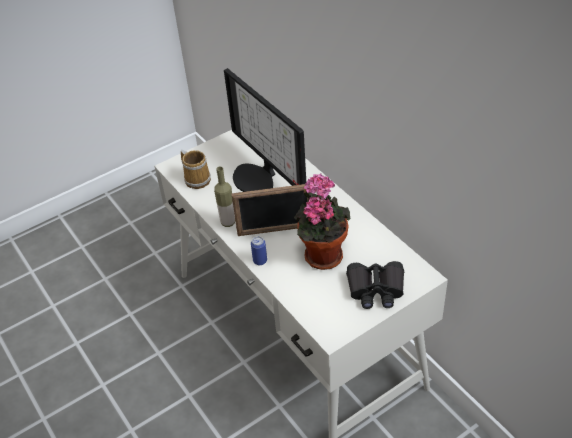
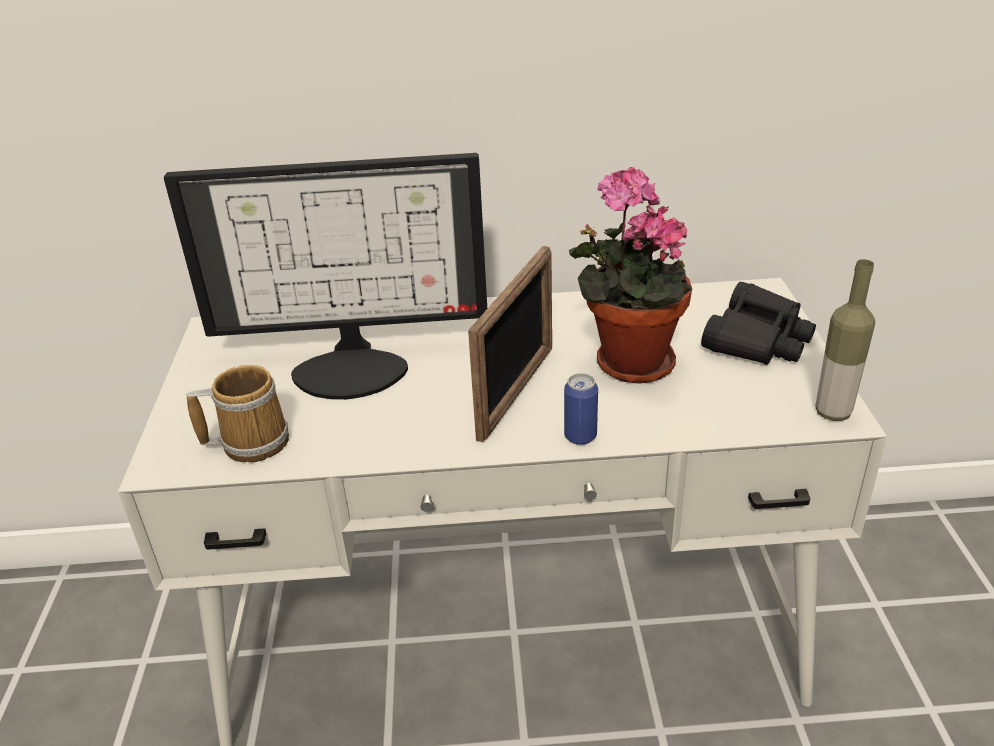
camera: 60 degrees left, 10 degrees down
bottle [214,167,235,227] -> bottle moved to [816,259,875,421]

